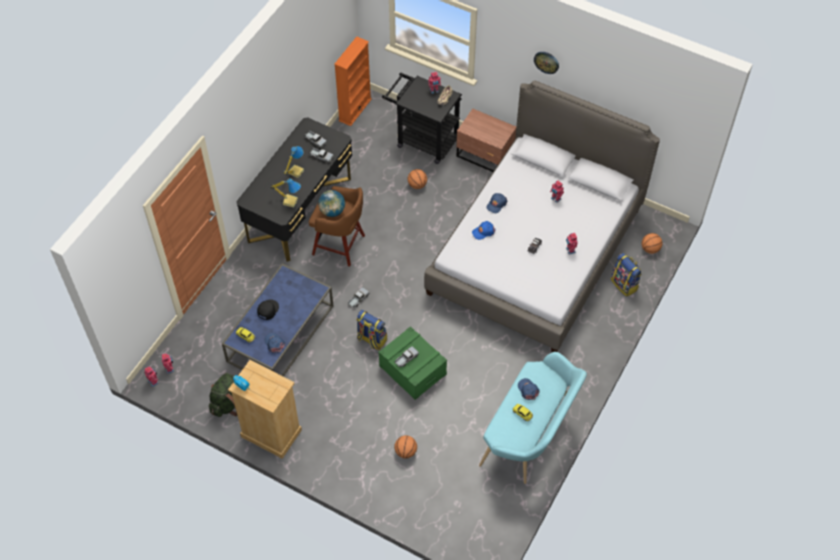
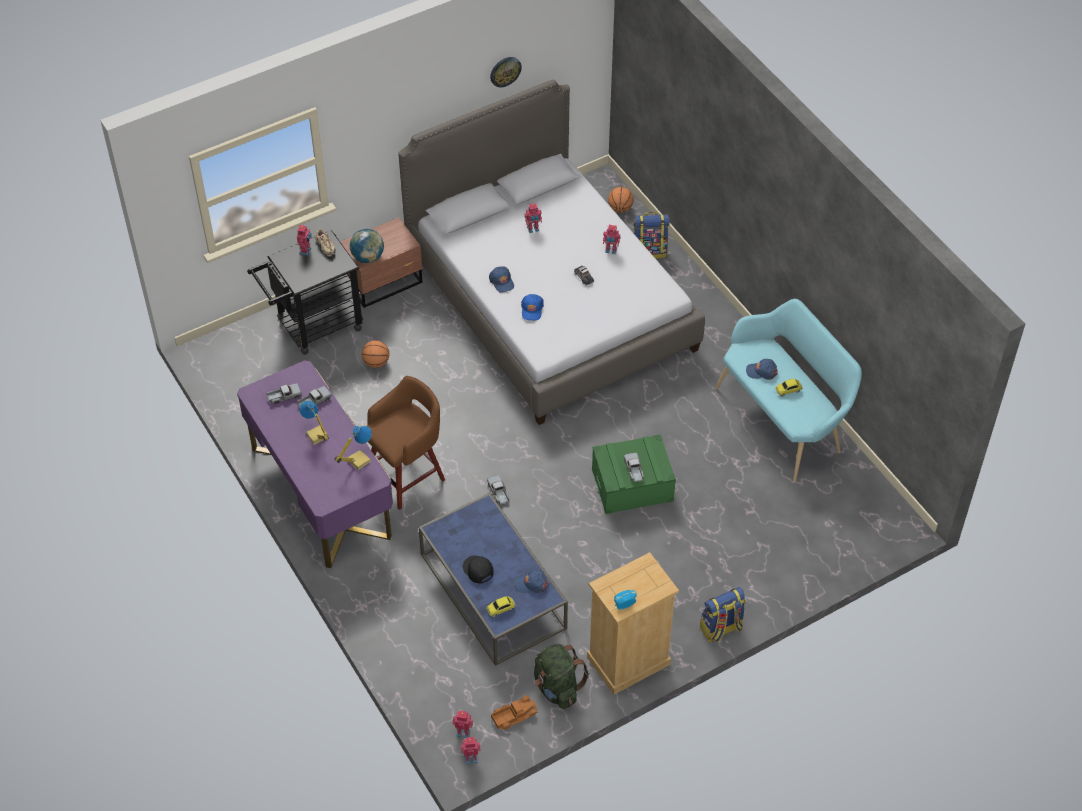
camera: 60 degrees left, 5 degrees down
black desk [236,117,352,262] -> purple desk [237,360,393,568]
globe [318,190,345,217] -> globe moved to [350,229,384,263]
orange bookcase [334,36,372,126] -> none
backpack [356,310,387,350] -> backpack moved to [700,587,746,642]
basketball [394,435,417,459] -> none
wall clock [534,52,559,74] -> wall clock moved to [490,57,522,87]
none -> toy truck [491,695,538,730]

